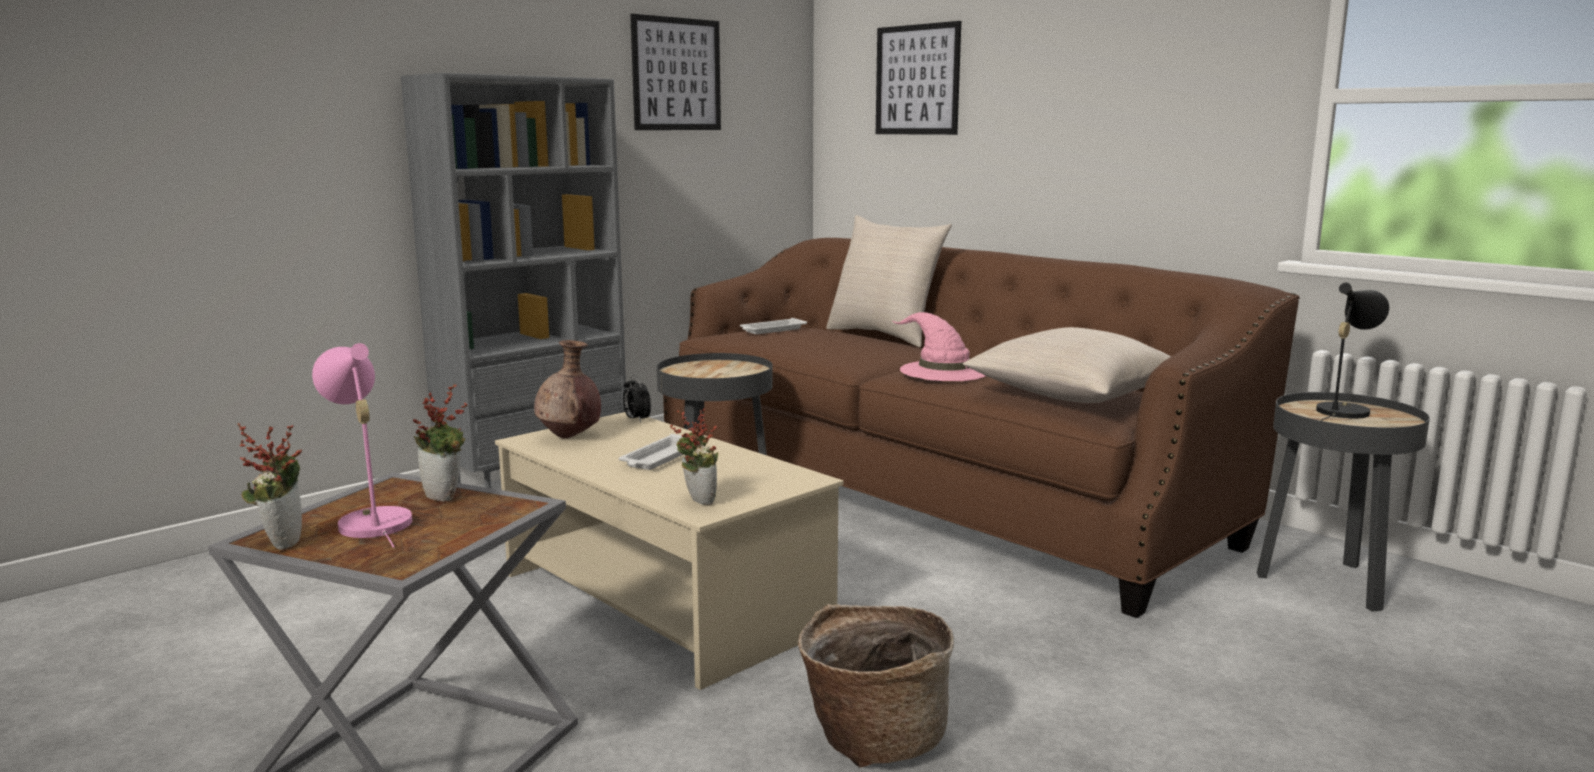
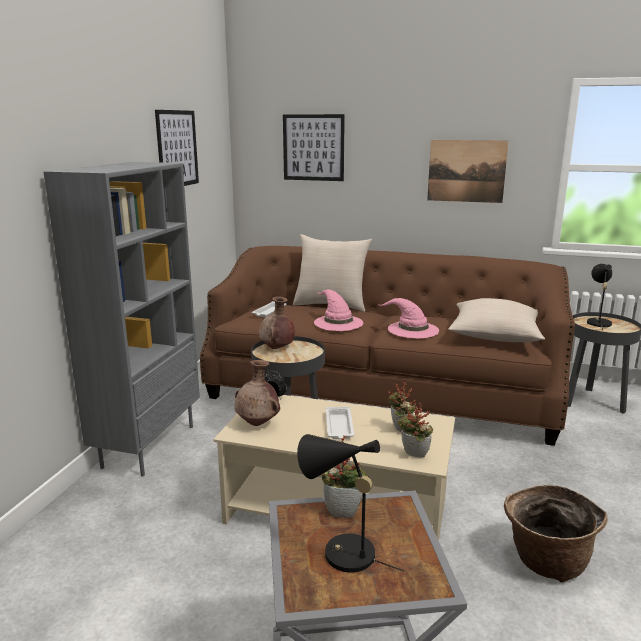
camera: 30 degrees left, 5 degrees up
potted plant [238,423,302,550] -> potted plant moved to [388,379,415,432]
pink table lamp [312,343,412,548] -> black table lamp [297,434,404,573]
none -> brown vase [259,296,295,349]
none -> pink hat [314,289,363,331]
none -> picture [427,140,509,203]

